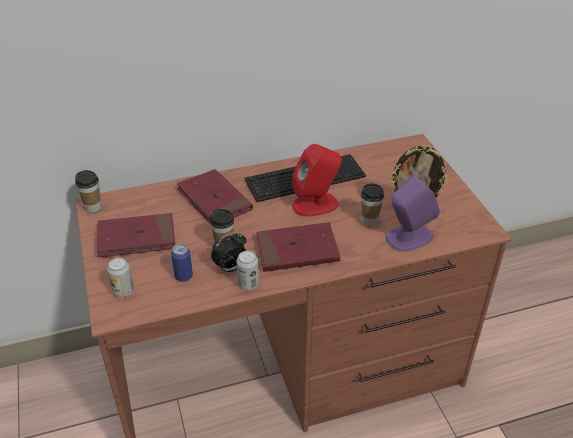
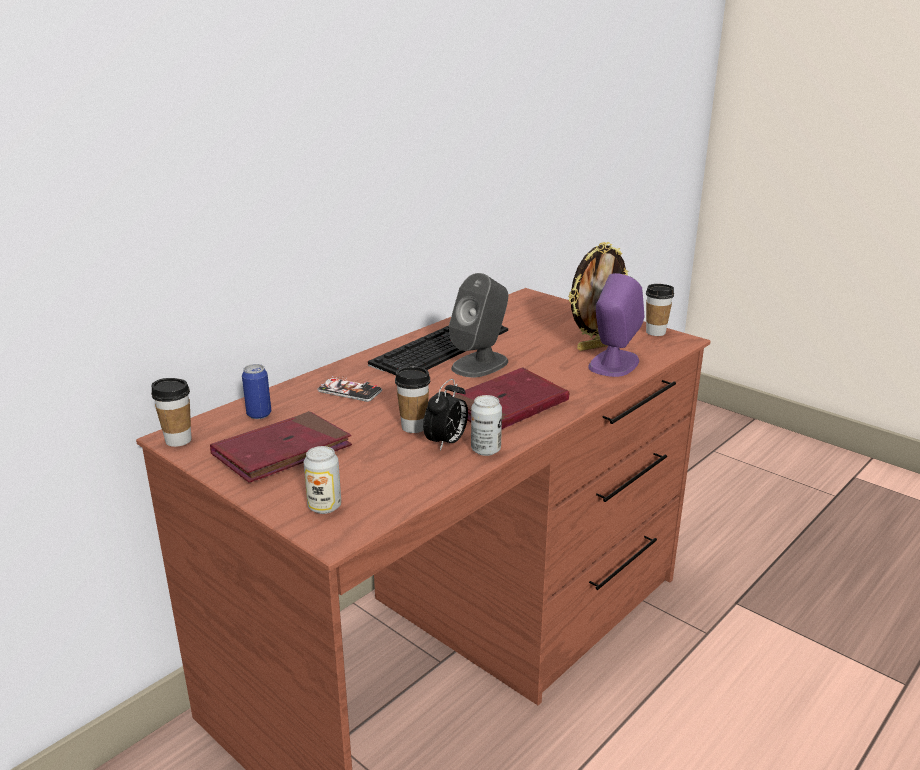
camera: 30 degrees left, 15 degrees down
can [171,244,193,282] -> can moved to [242,364,271,419]
red book [177,169,253,223] -> phone [317,376,382,402]
red speaker [292,144,342,217] -> grey speaker [449,273,508,377]
cup [361,183,384,226] -> cup moved to [646,284,674,336]

